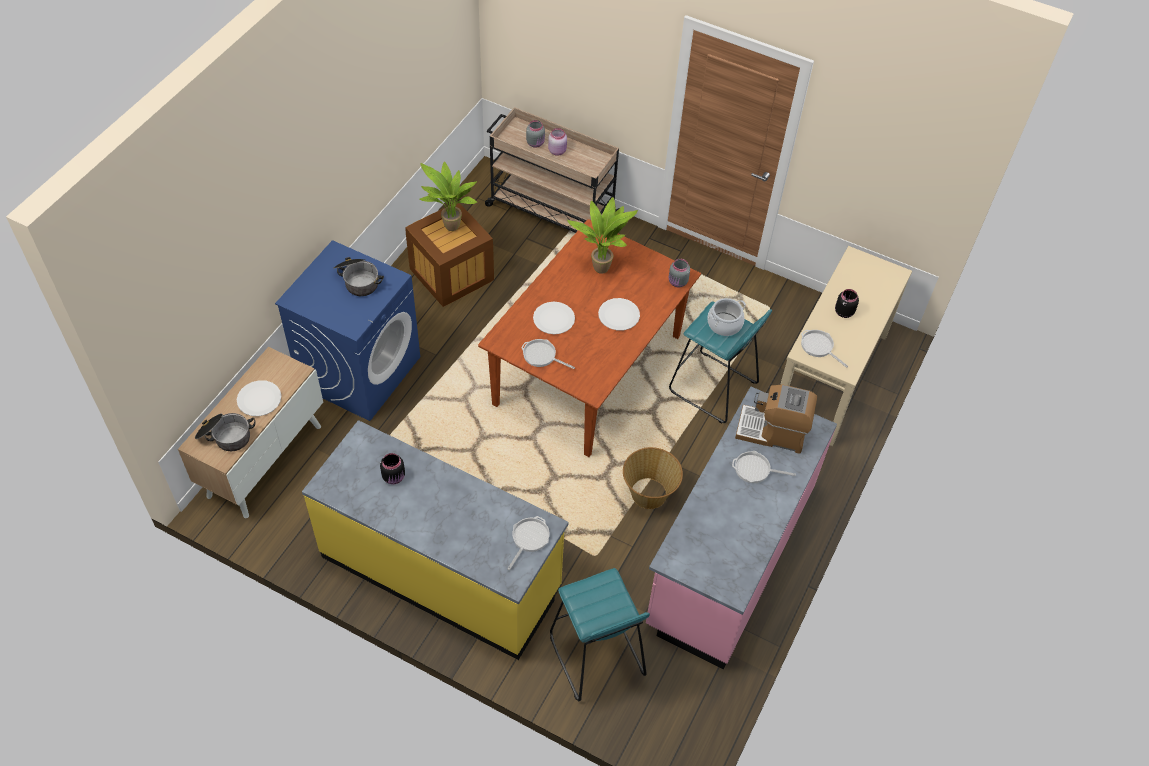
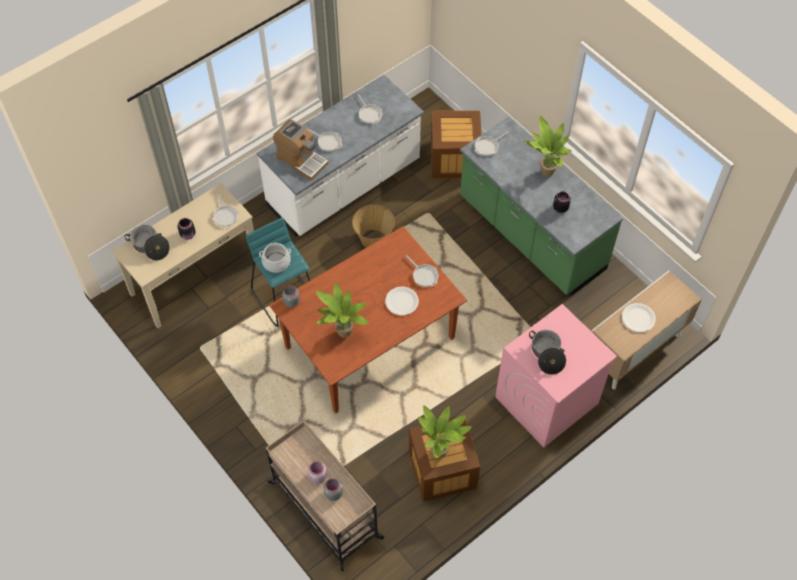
camera: 155 degrees left, 5 degrees up
cooking pot [195,413,255,451] -> cooking pot moved to [125,225,170,261]
blue washing machine [275,240,420,421] -> pink washing machine [495,304,617,447]
yellow counter [302,420,568,660] -> green counter [460,117,623,296]
turquoise stool [550,568,650,701] -> crate [431,111,482,179]
white plate [598,298,640,330] -> none
pink counter [646,387,837,670] -> white counter [257,74,424,236]
none -> frying pan [357,94,382,124]
none -> potted plant [524,116,571,177]

